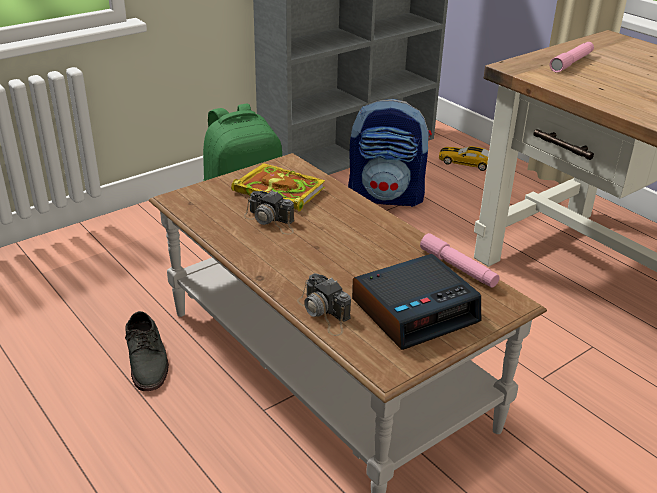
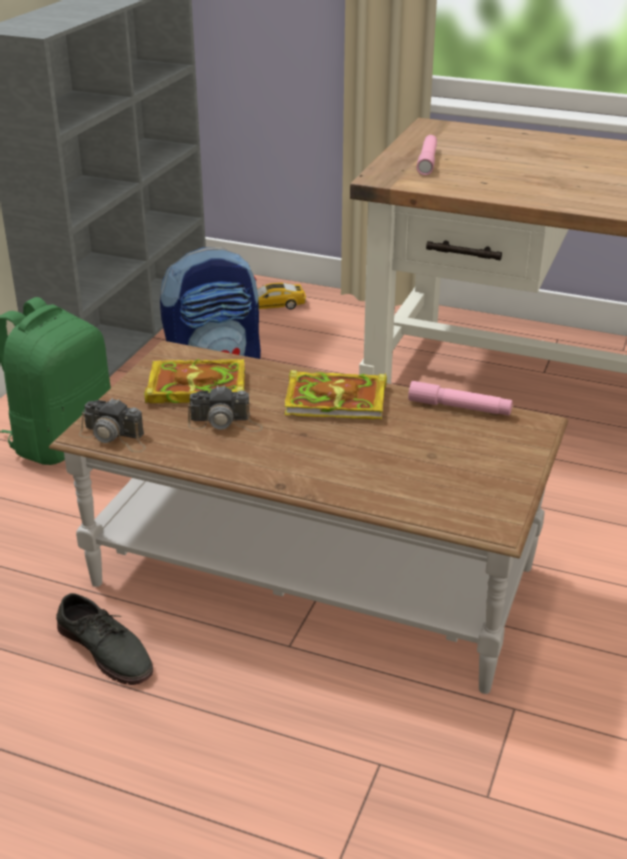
camera: 30 degrees left, 0 degrees up
camera [297,273,351,336] -> camera moved to [79,398,146,452]
alarm clock [352,254,481,350] -> none
none -> book [284,370,387,419]

